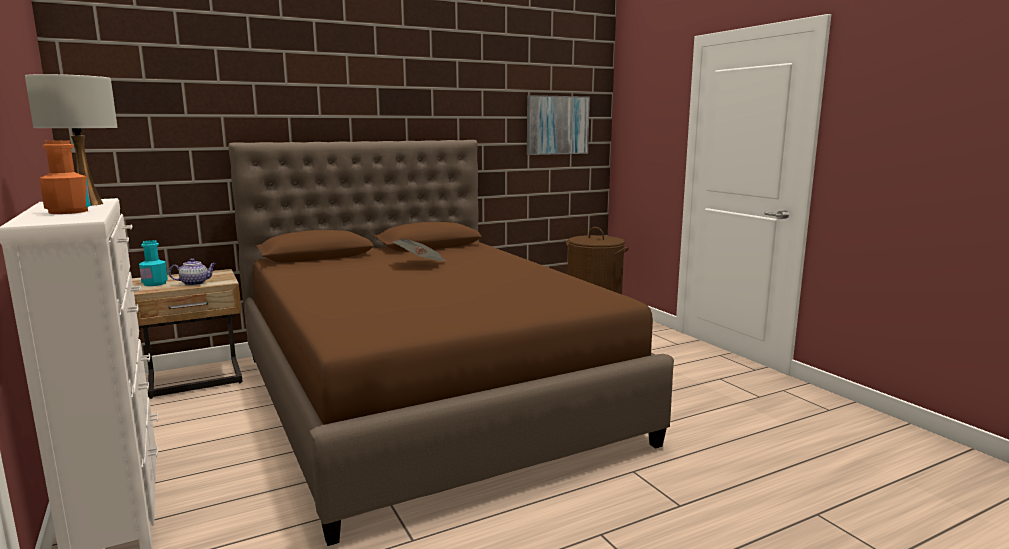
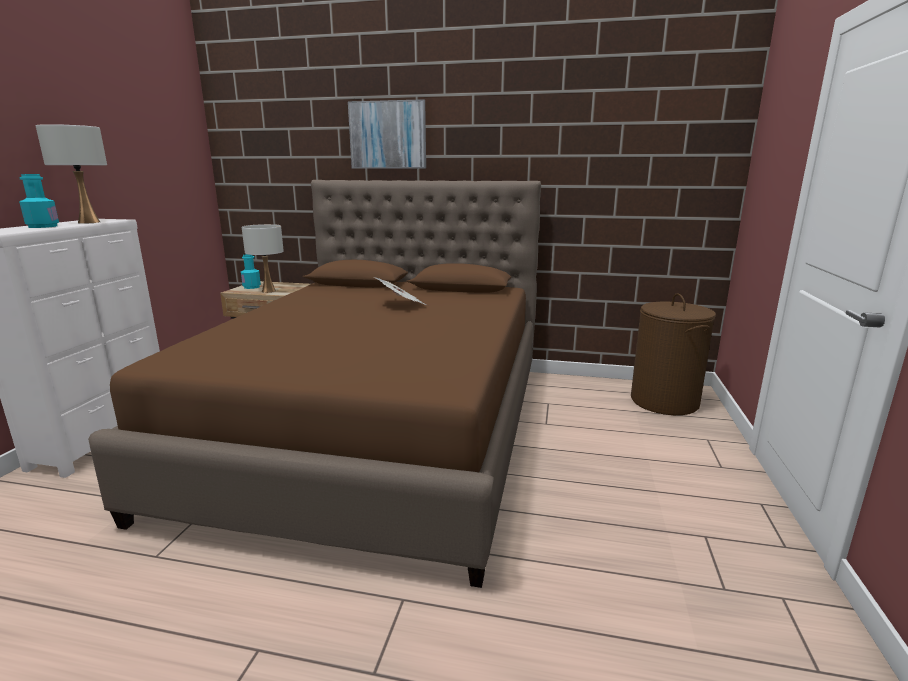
camera: 40 degrees right, 5 degrees up
orange bottle [39,141,91,214] -> turquoise bottle [19,174,59,228]
teapot [169,258,216,286] -> white table lamp [242,224,284,293]
picture [527,95,590,155] -> picture moved to [348,99,426,169]

